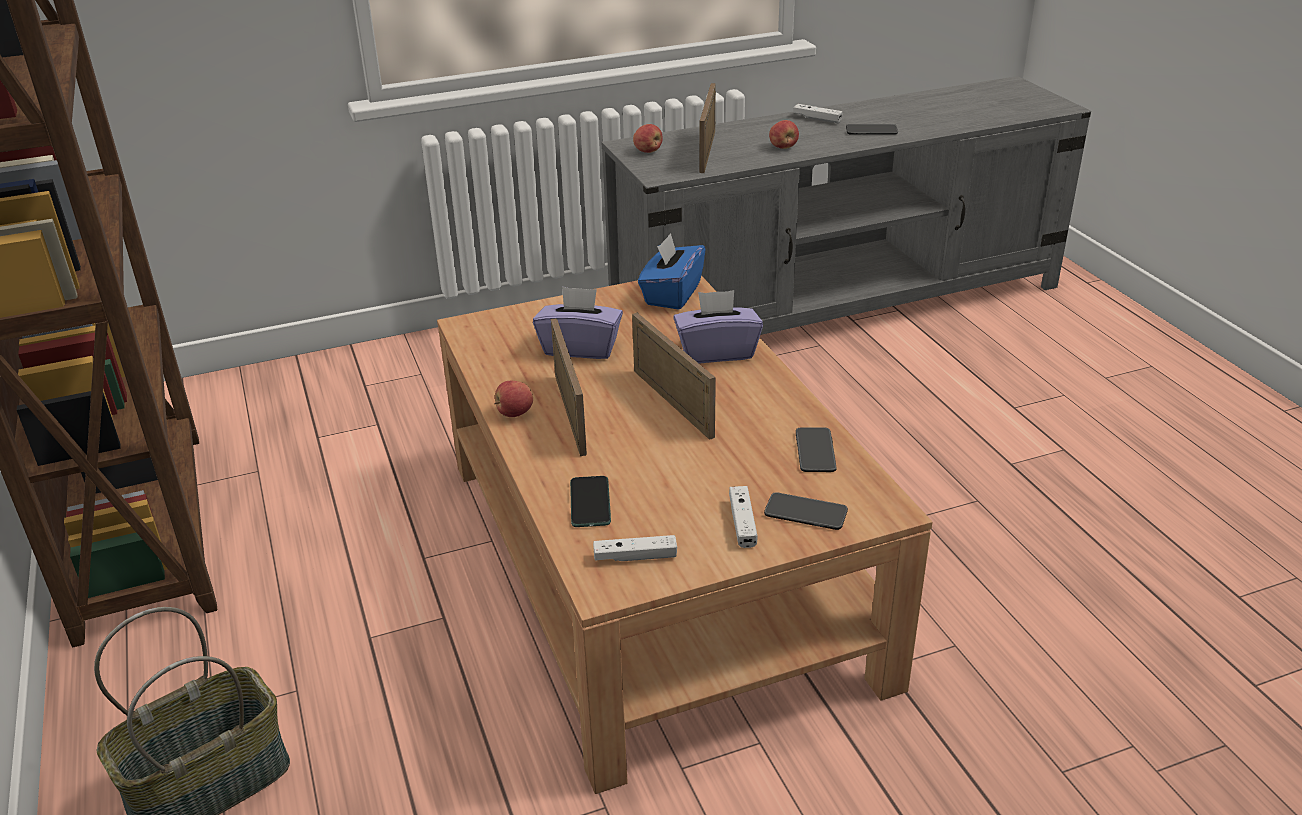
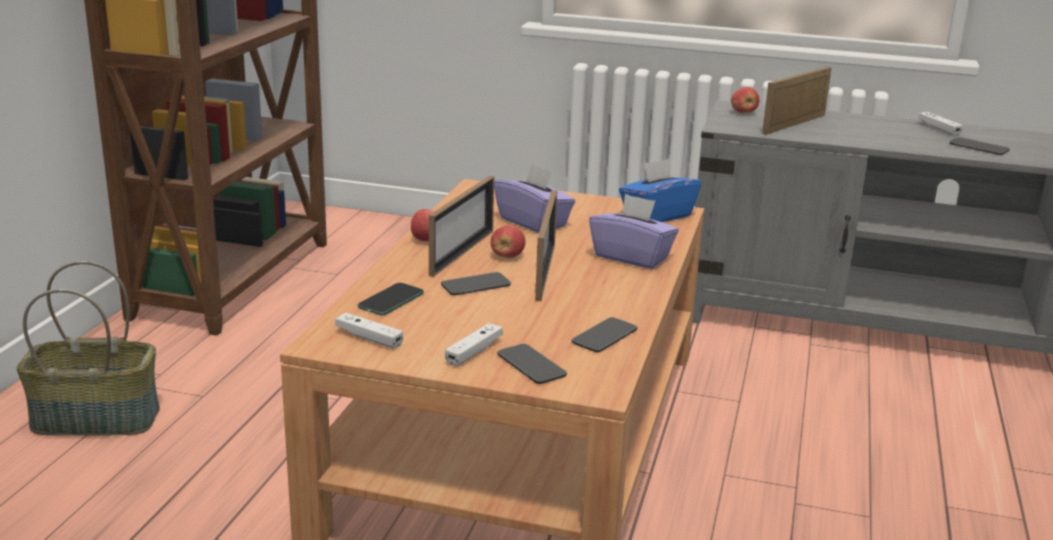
camera: 35 degrees right, 10 degrees down
apple [769,120,799,149] -> apple moved to [491,225,526,258]
none -> phone [441,272,511,295]

